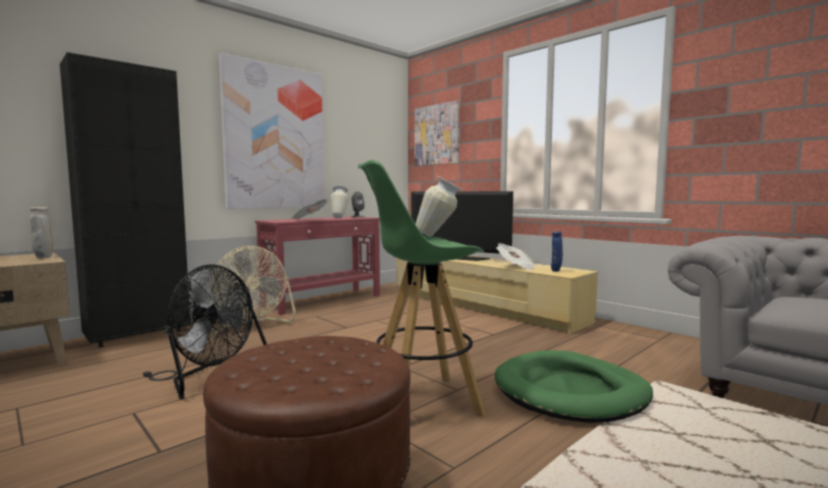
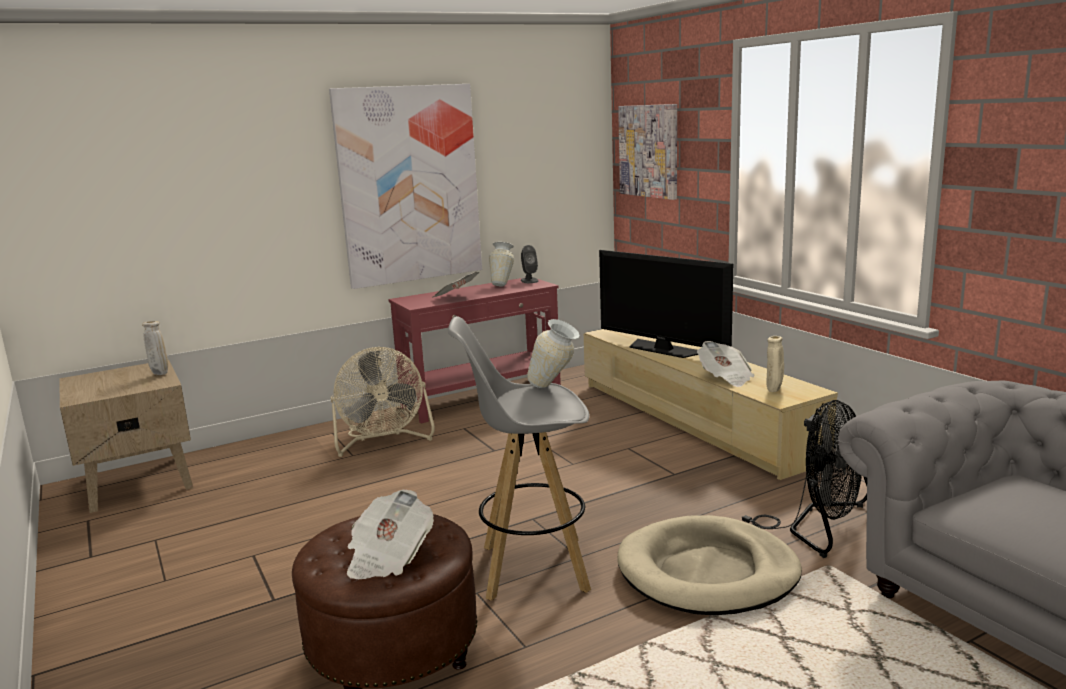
camera: 15 degrees right, 10 degrees up
black cabinet [60,52,190,347] -> none
black fan [143,264,267,399] -> black fan moved to [741,400,867,558]
green stool [358,160,485,416] -> grey stool [448,316,591,601]
green dog bed [494,350,653,423] -> beige dog bed [617,515,802,615]
blue vase [551,231,563,272] -> beige vase [766,336,784,392]
none -> newspaper [347,490,434,579]

